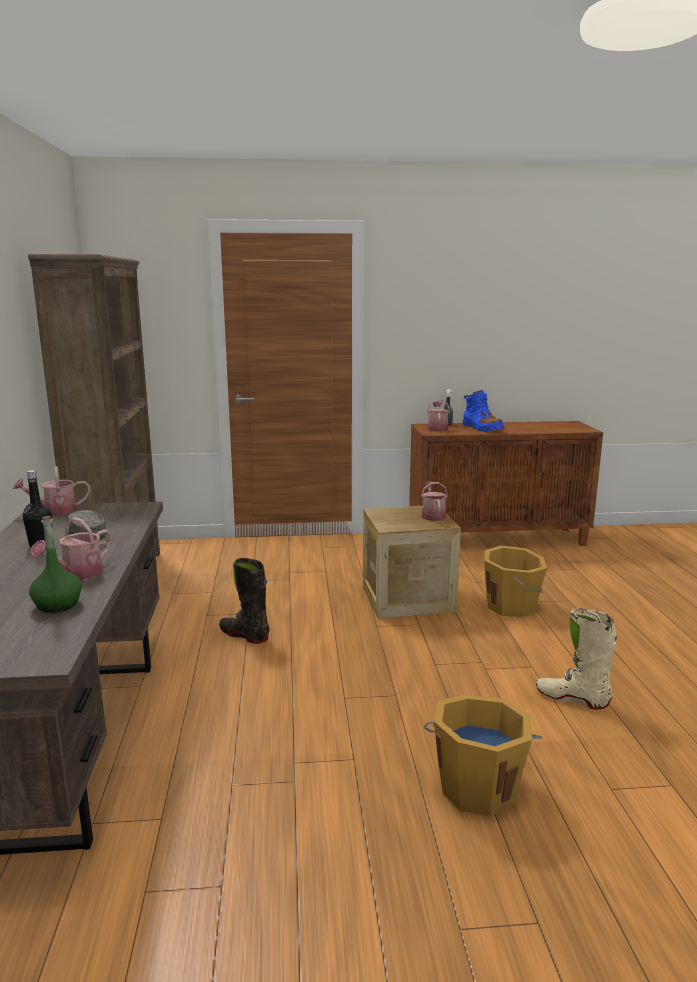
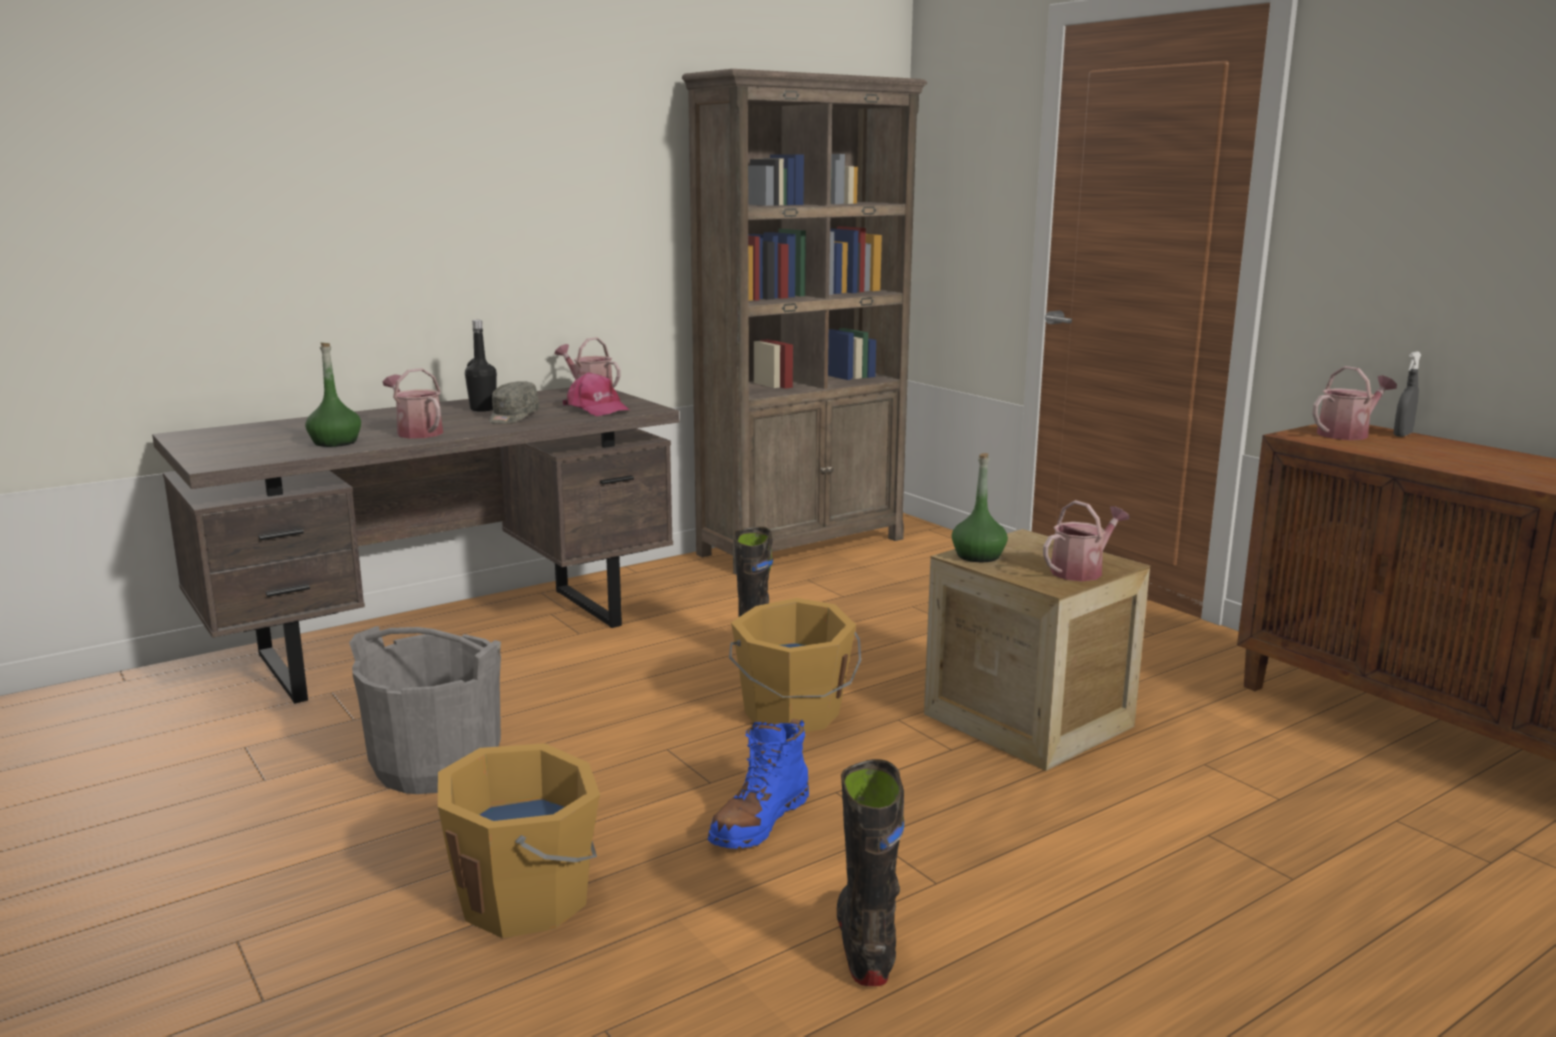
camera: 60 degrees right, 0 degrees up
watering can [30,517,112,579] -> watering can turned 45 degrees clockwise [383,368,443,439]
blue boot [463,390,504,432] -> blue boot moved to [708,719,809,849]
orange bucket [484,545,547,617] -> orange bucket moved to [729,598,861,732]
beige boot [536,608,617,709] -> black boot [837,759,904,986]
none -> grey bucket [349,626,501,794]
none -> pink cap [563,372,629,416]
none -> green bottle [952,453,1008,562]

